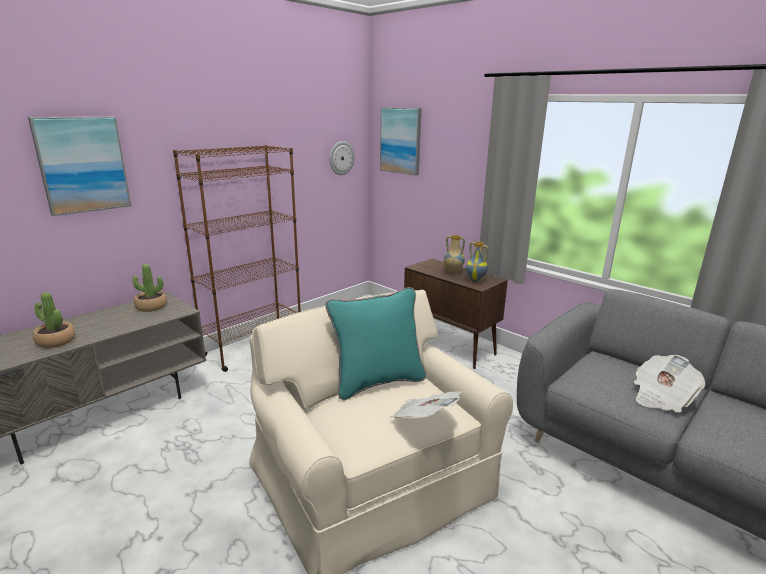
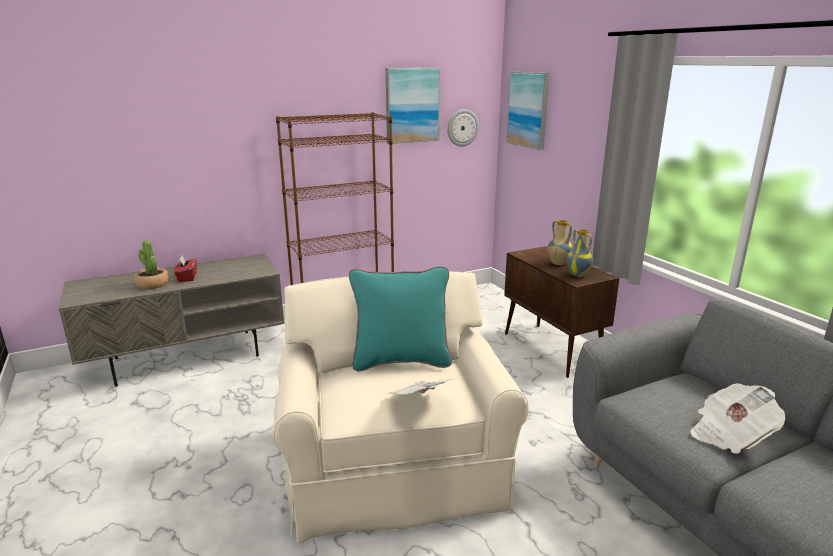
camera: 20 degrees right, 0 degrees up
picture [28,116,131,216] -> picture moved to [386,68,440,144]
potted plant [132,264,167,312] -> none
none -> red tissue box [174,255,197,282]

